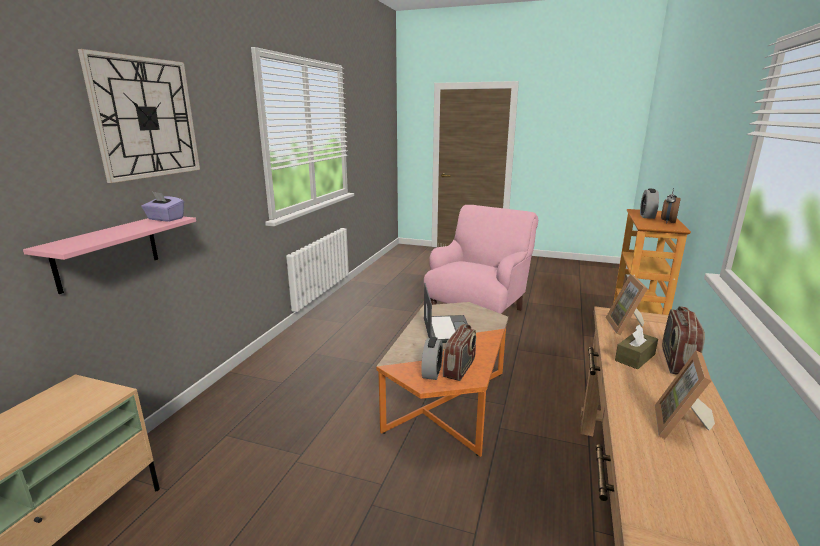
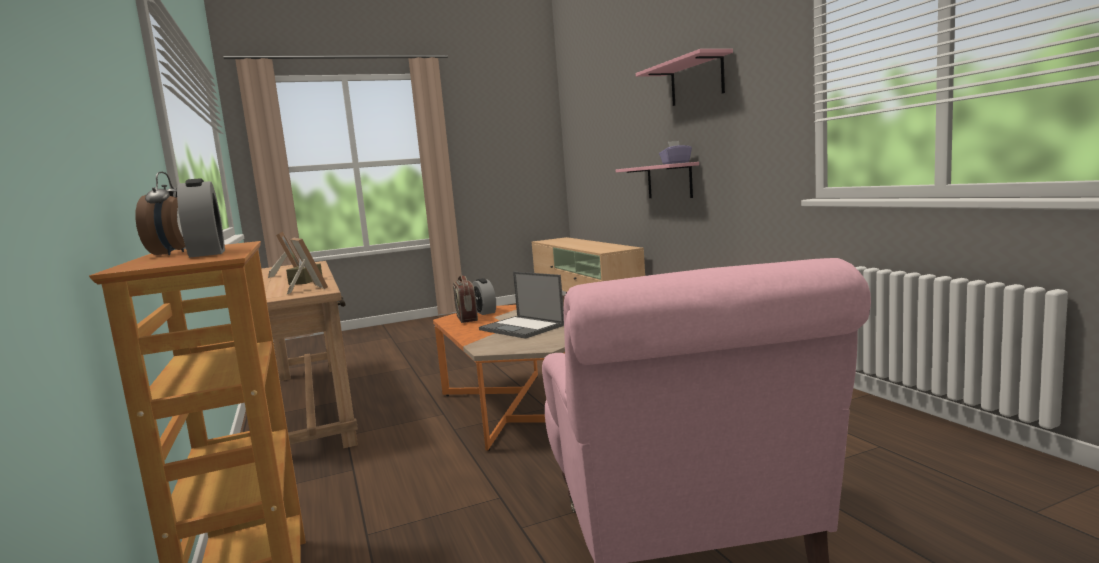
camera: 140 degrees right, 10 degrees down
wall clock [78,49,200,183] -> pink shelf [636,49,733,106]
radio [662,306,705,375] -> none

